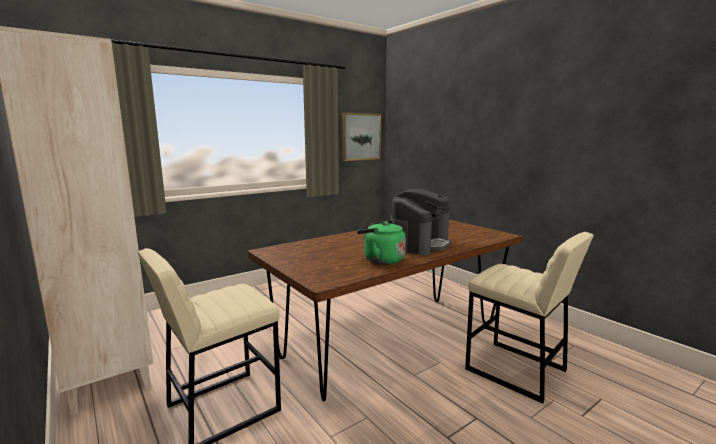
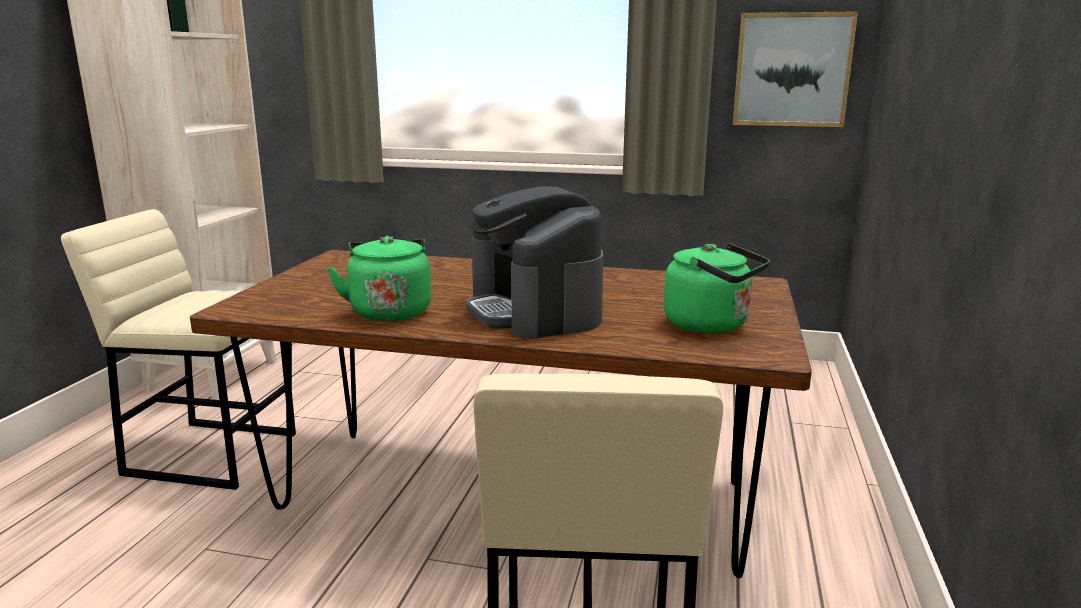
camera: 50 degrees right, 5 degrees up
coffee machine [391,189,451,255] -> coffee machine turned 75 degrees clockwise [466,186,603,339]
none -> green kettle [664,243,770,333]

